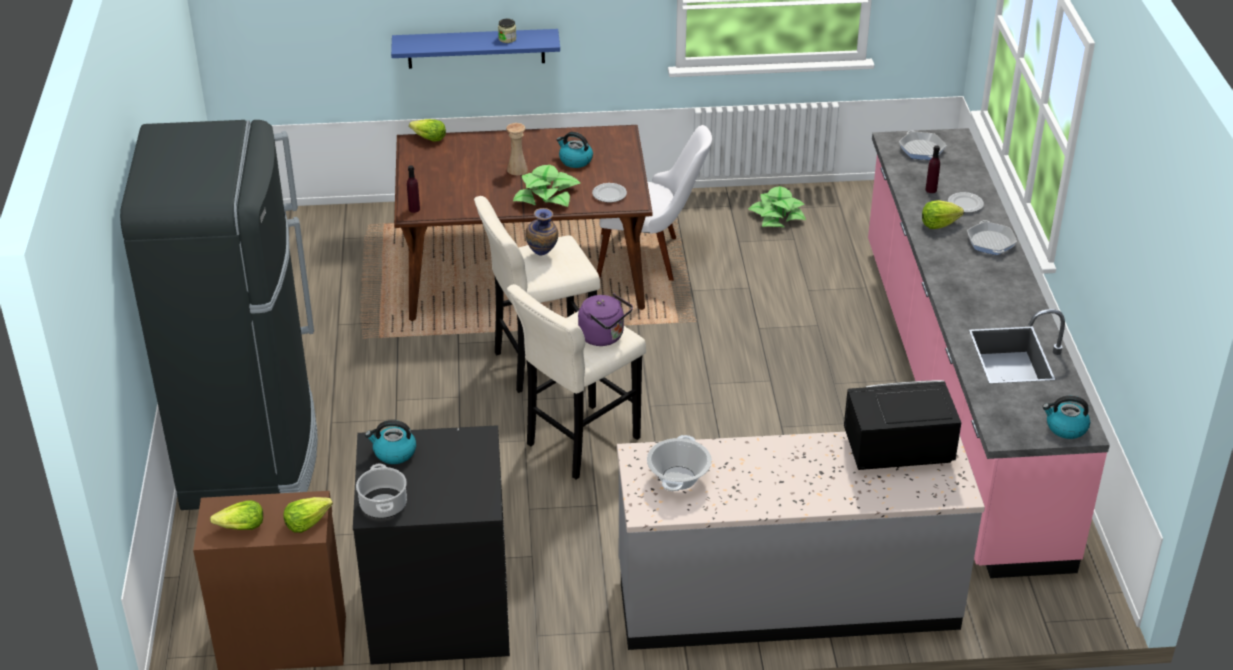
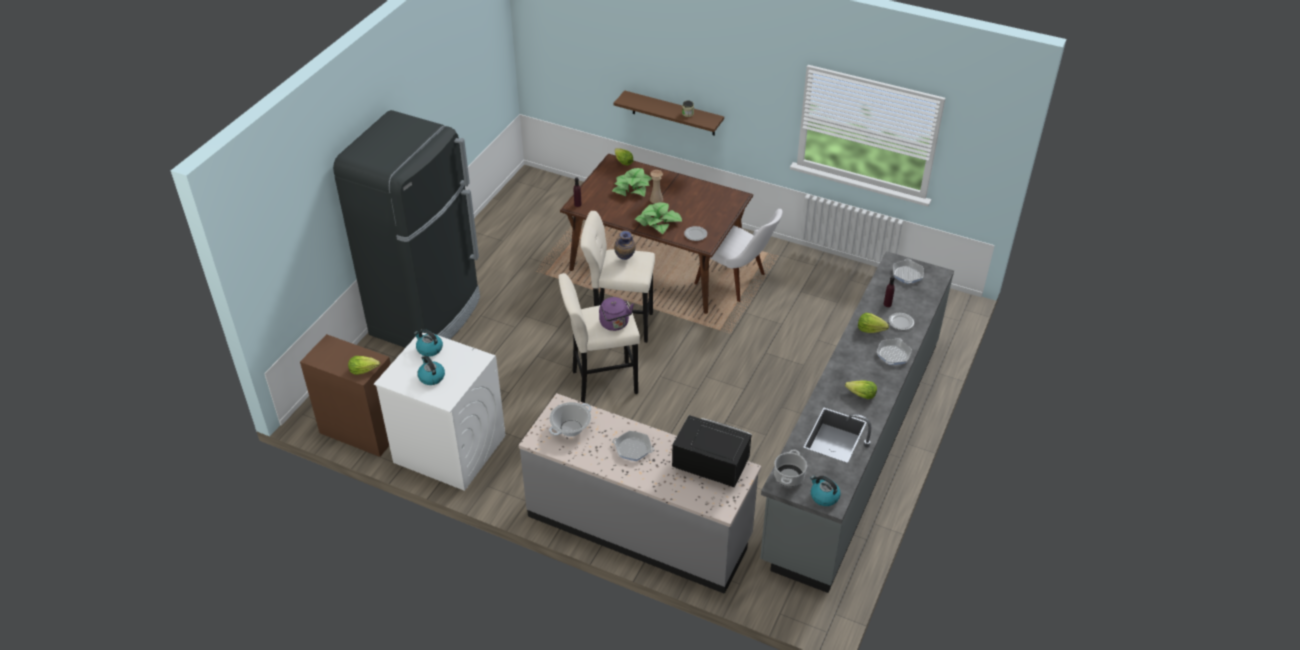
camera: 30 degrees right, 5 degrees up
lettuce [210,500,263,530] -> lettuce moved to [845,381,877,399]
black washing machine [353,425,510,665] -> white washing machine [374,333,506,491]
cooking pot [356,464,407,518] -> cooking pot moved to [774,450,807,487]
blue shelf [391,29,560,69] -> brown shelf [614,91,724,135]
kettle [556,132,593,168] -> kettle moved to [417,356,445,385]
potted plant [748,186,806,227] -> potted plant moved to [612,168,652,197]
pink counter [868,128,1110,578] -> grey counter [760,251,954,593]
none -> frying pan [613,431,654,461]

